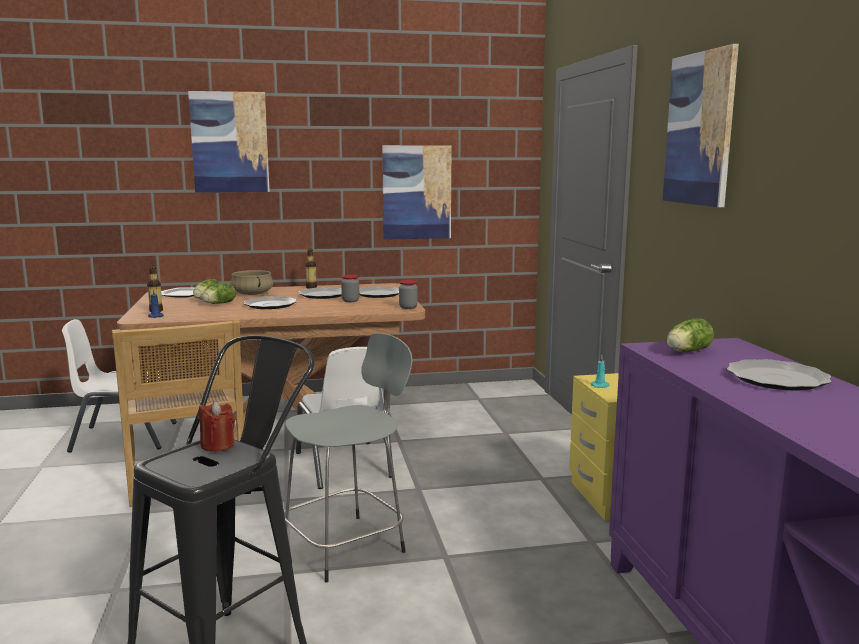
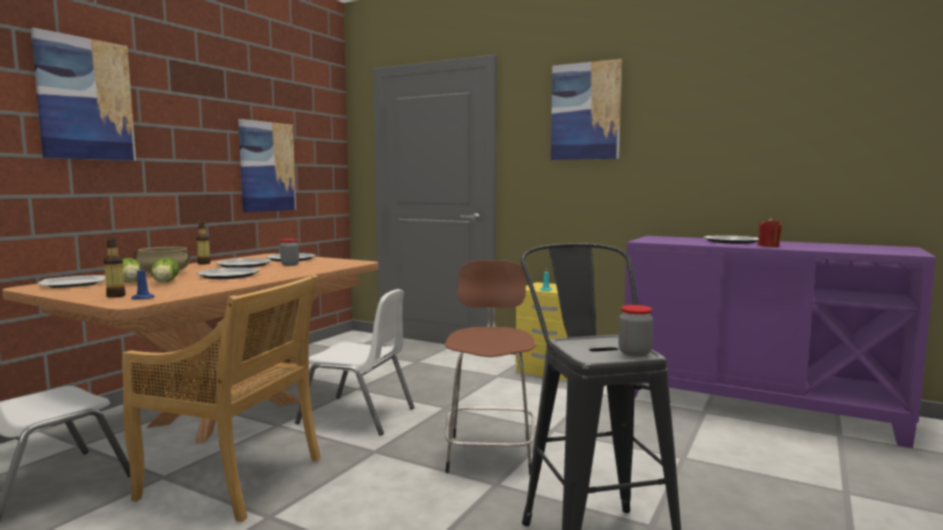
camera: 50 degrees left, 5 degrees down
red candle [199,401,235,452] -> red candle moved to [758,218,782,247]
grey stool [284,333,413,583] -> brown stool [445,260,536,475]
jar [399,280,418,309] -> jar moved to [619,305,653,357]
lettuce [667,318,714,352] -> none

